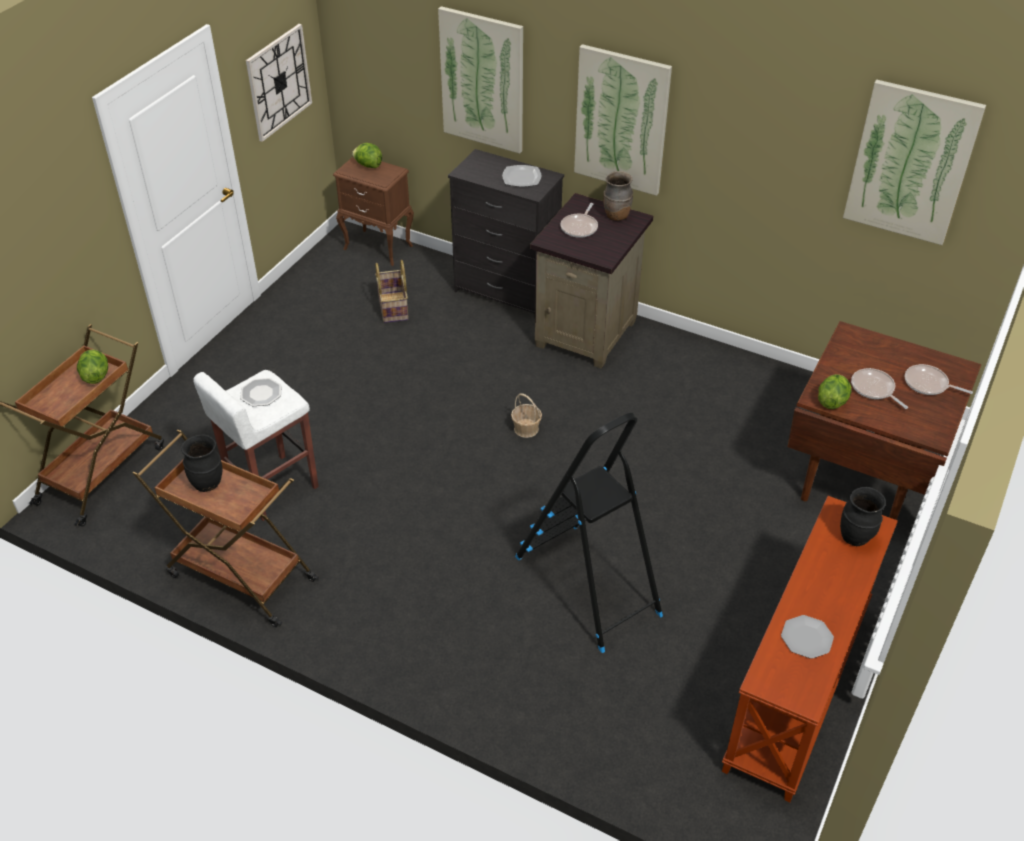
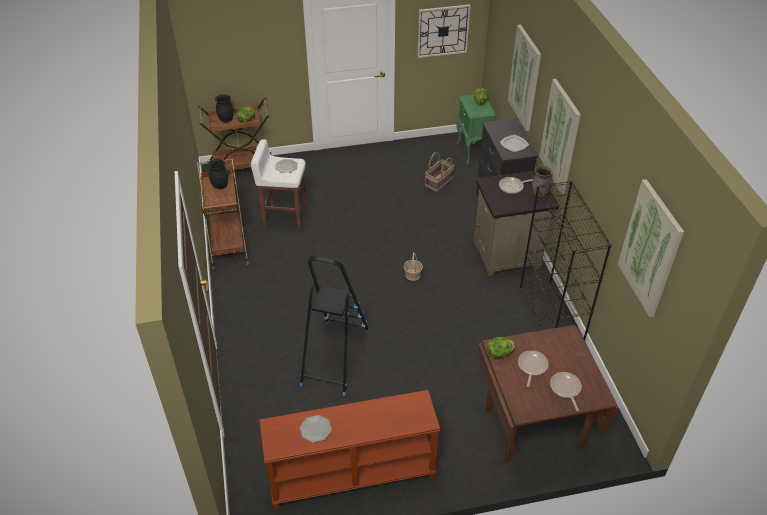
camera: 50 degrees right, 0 degrees up
brown nightstand [333,157,414,266] -> green nightstand [456,95,496,164]
black vase [840,487,886,546] -> black vase moved to [215,94,234,123]
none -> black bookcase [520,180,612,340]

